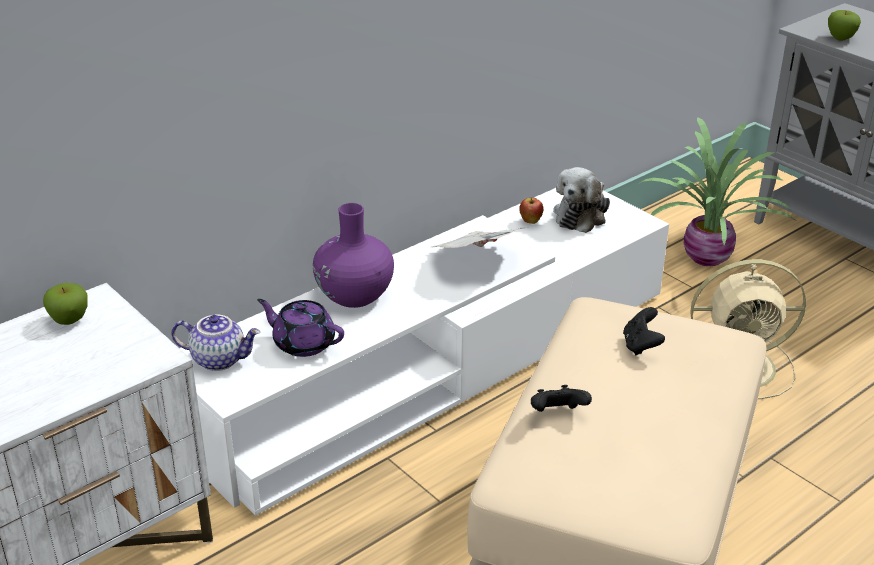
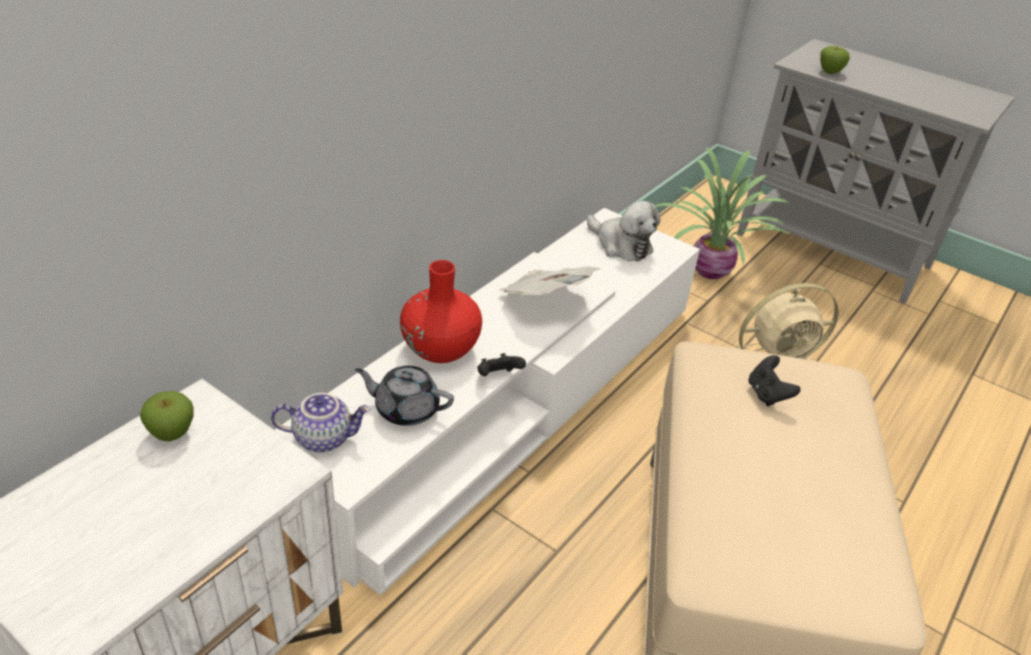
camera: 15 degrees left, 5 degrees up
purple teapot [257,299,344,357] -> grey teapot [355,366,454,426]
purple vase [313,203,394,308] -> red vase [400,260,482,363]
apple [519,198,543,224] -> none
black game controller [531,385,592,412] -> black game controller moved to [477,353,526,376]
plush toy [553,167,610,233] -> plush toy turned 60 degrees counterclockwise [587,201,661,262]

